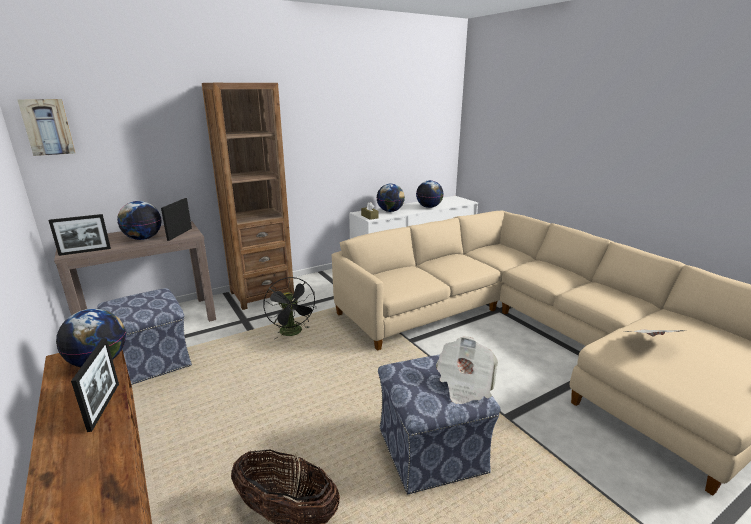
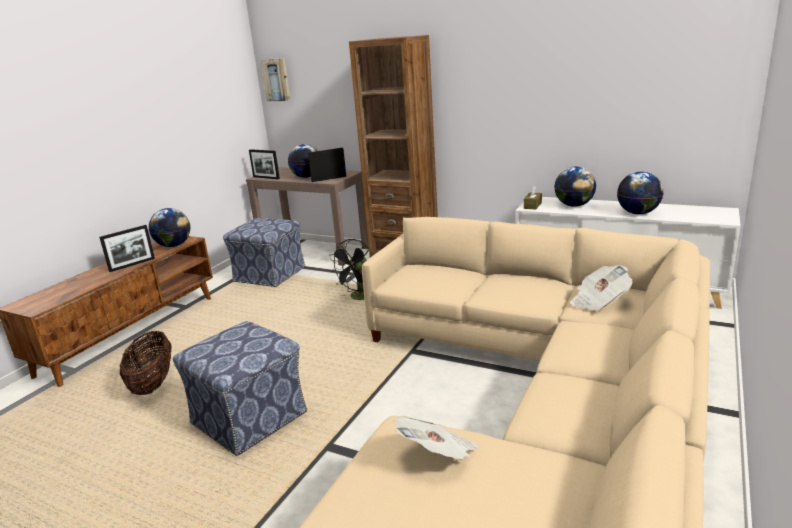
camera: 60 degrees right, 0 degrees up
newspaper [436,336,498,404] -> newspaper moved to [570,265,632,311]

